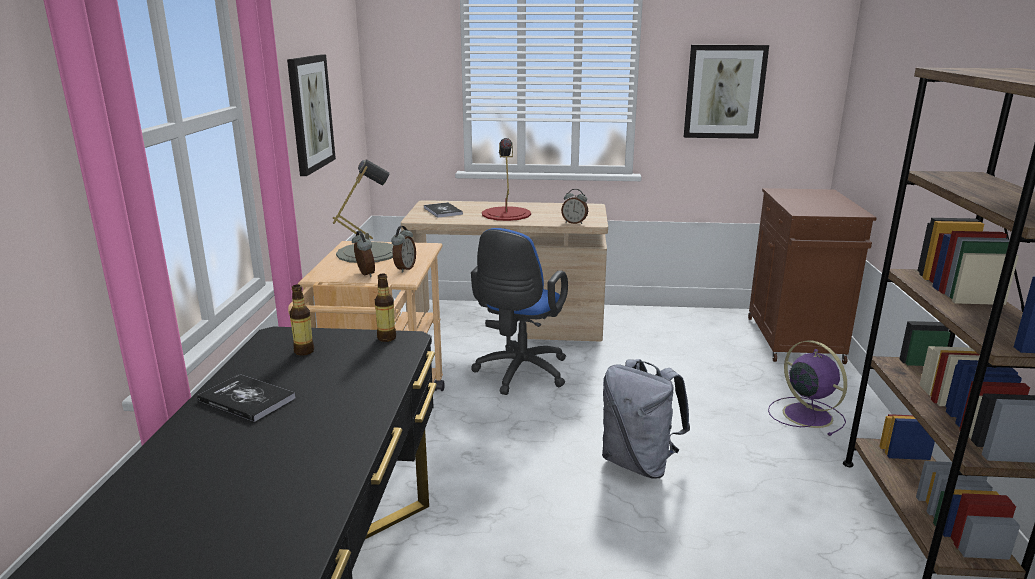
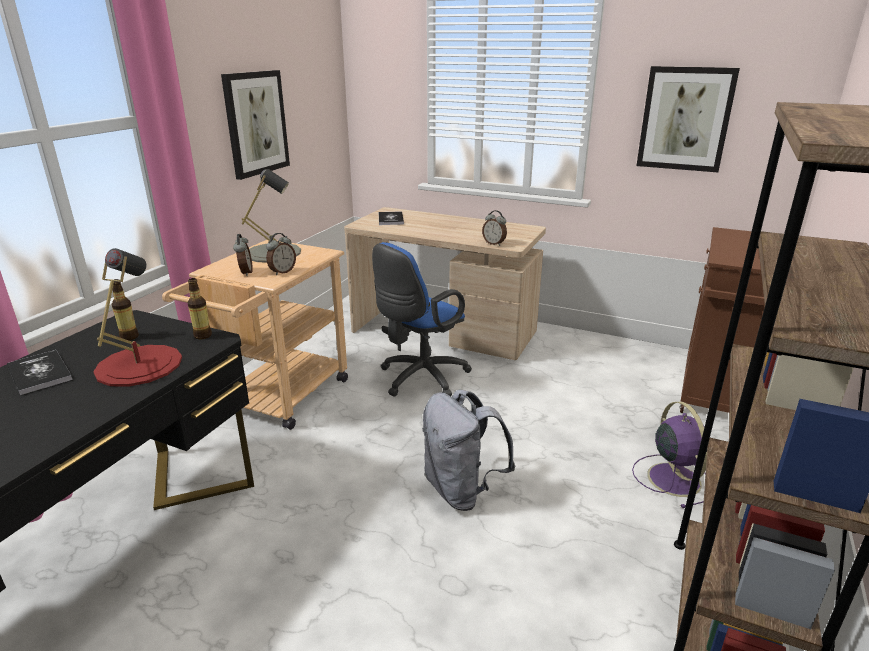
camera: 20 degrees right, 5 degrees up
red table lamp [482,138,531,221] -> red table lamp moved to [93,248,182,387]

